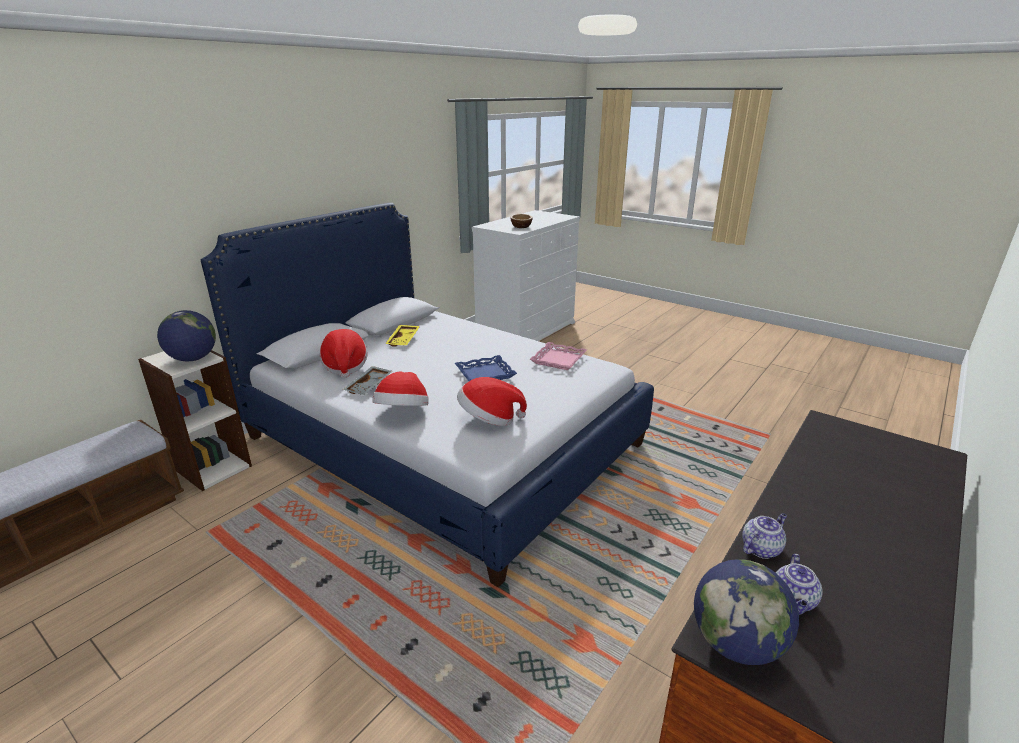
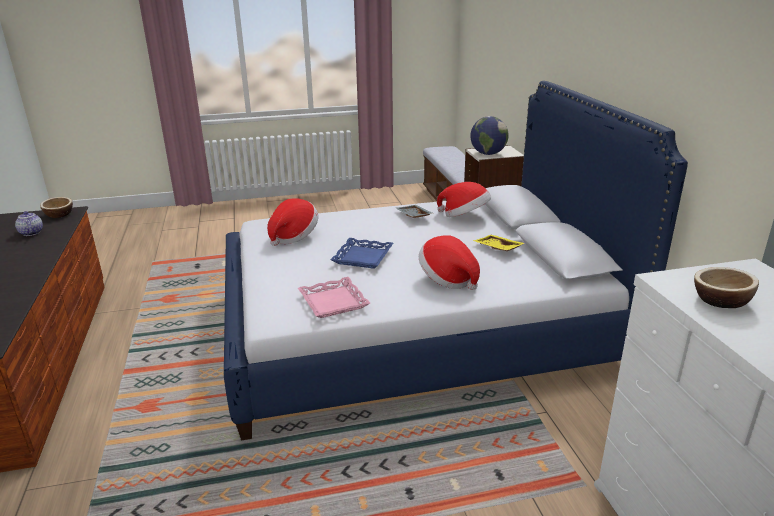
camera: 130 degrees right, 0 degrees up
hat [372,372,429,406] -> hat moved to [419,235,480,290]
globe [694,559,799,665] -> bowl [40,197,73,218]
teapot [742,513,787,559] -> none

